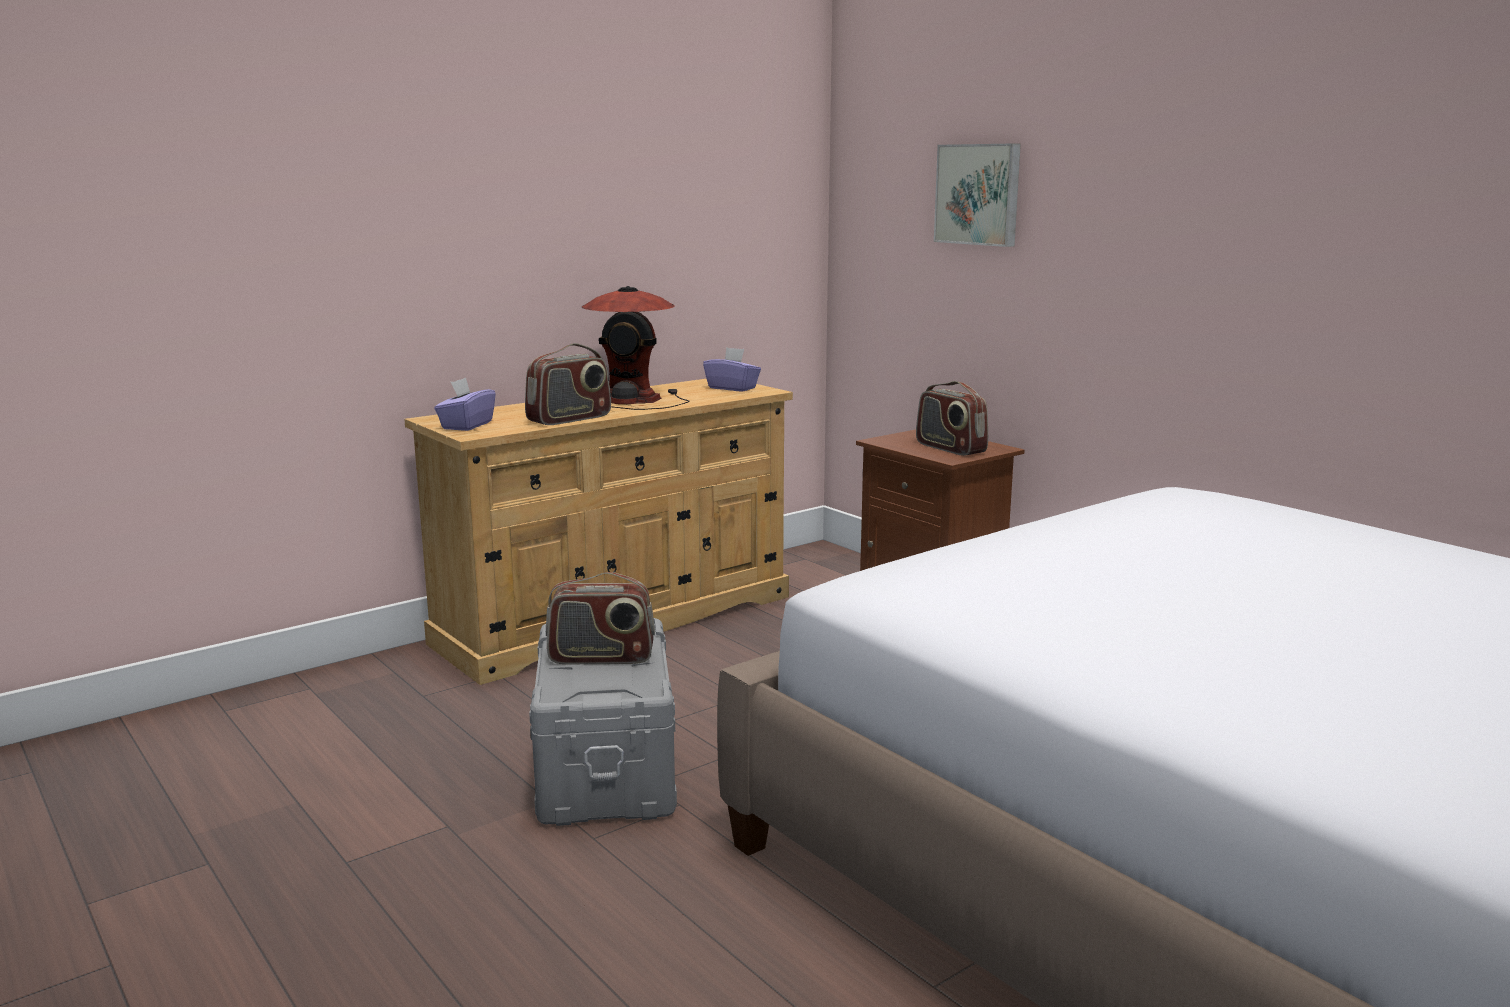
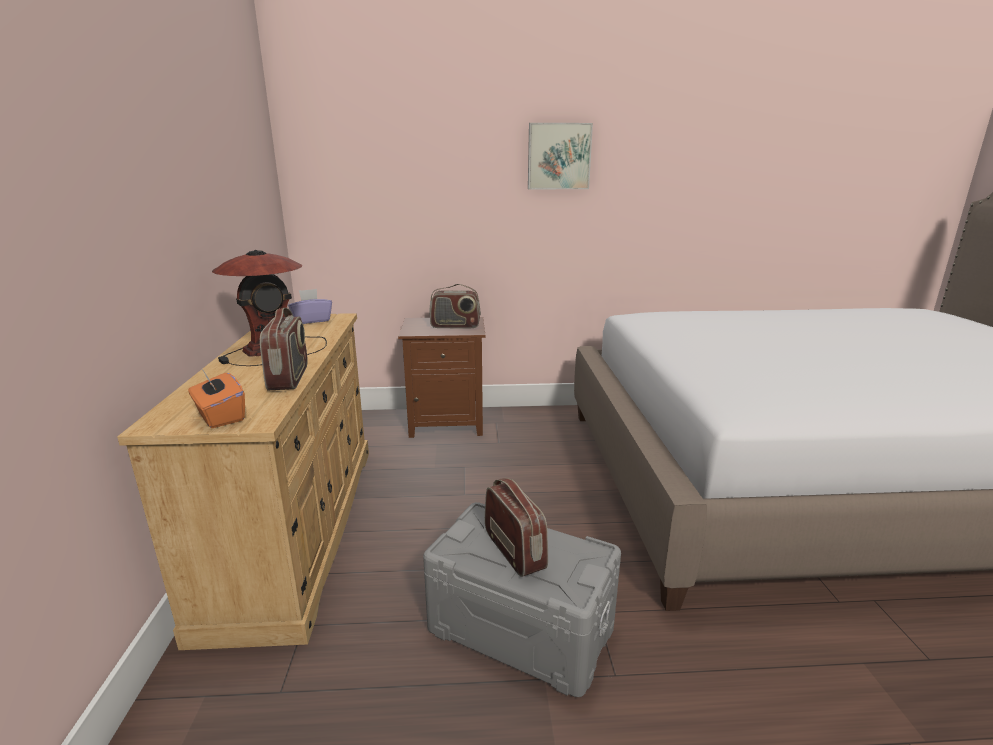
camera: 55 degrees left, 5 degrees up
purple tissue box [434,377,496,431] -> orange tissue box [188,369,245,428]
radio [546,572,655,664] -> radio turned 60 degrees counterclockwise [485,478,548,577]
picture [934,144,1021,247] -> picture moved to [528,123,593,189]

